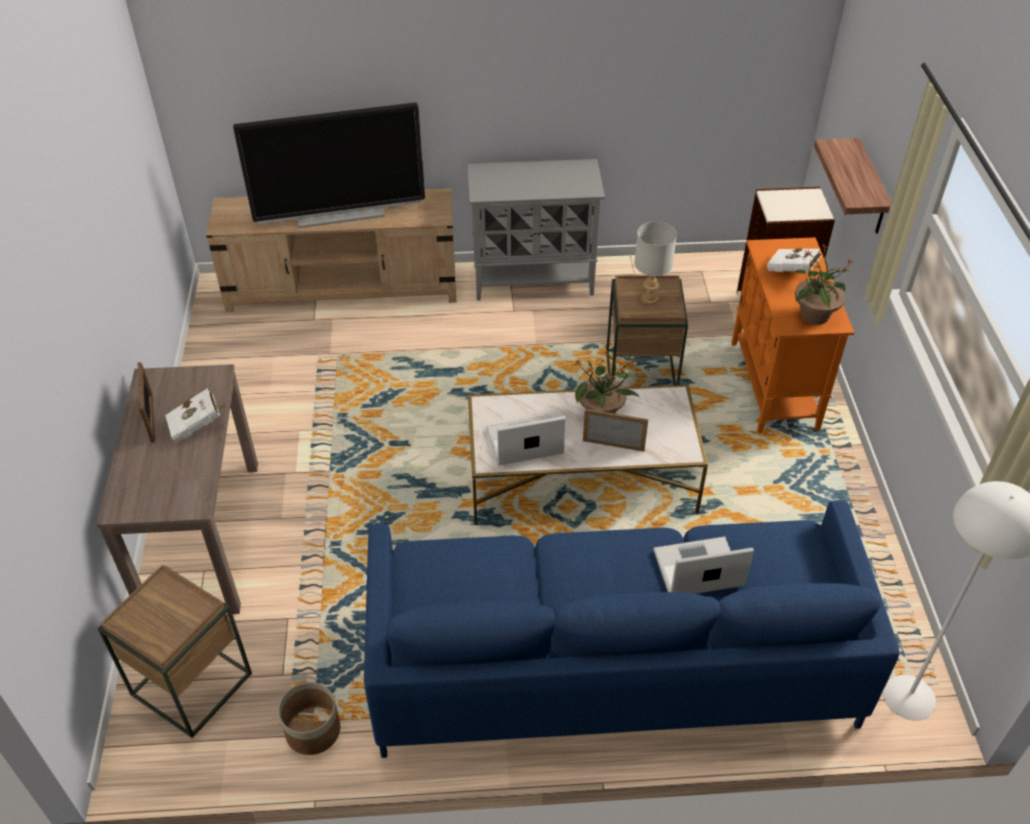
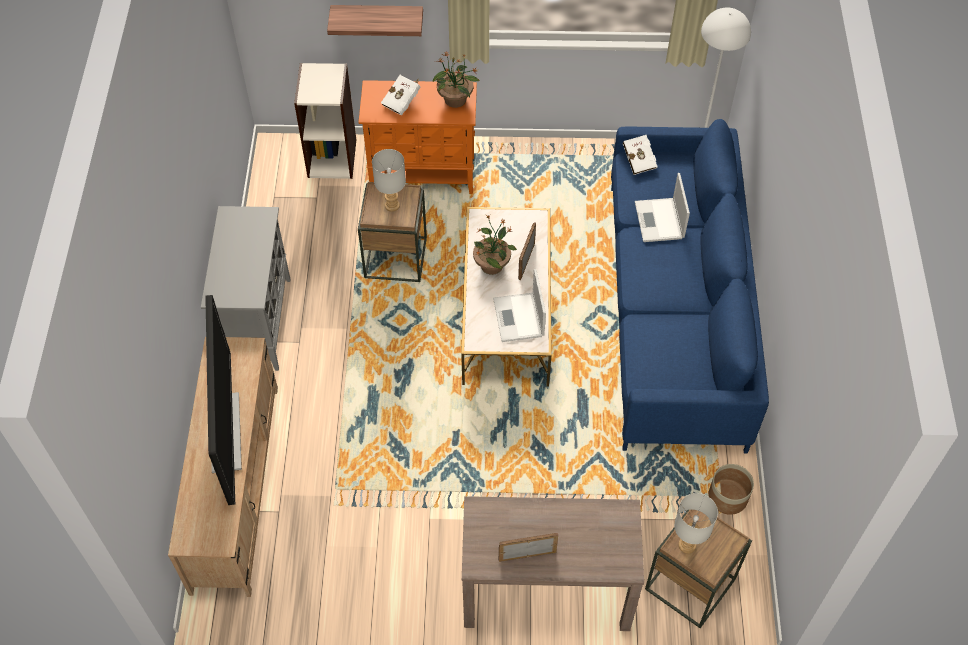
camera: 85 degrees left, 10 degrees up
white book [165,388,225,443] -> white book moved to [622,135,658,175]
none -> grey table lamp [674,493,718,553]

